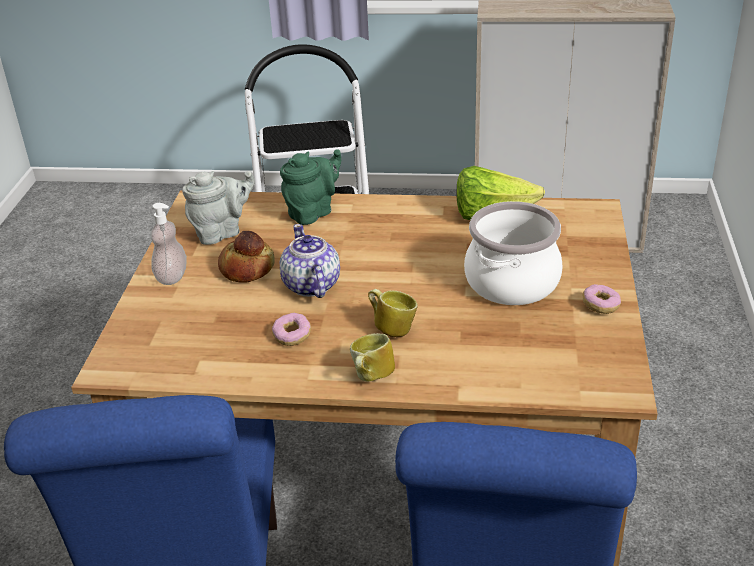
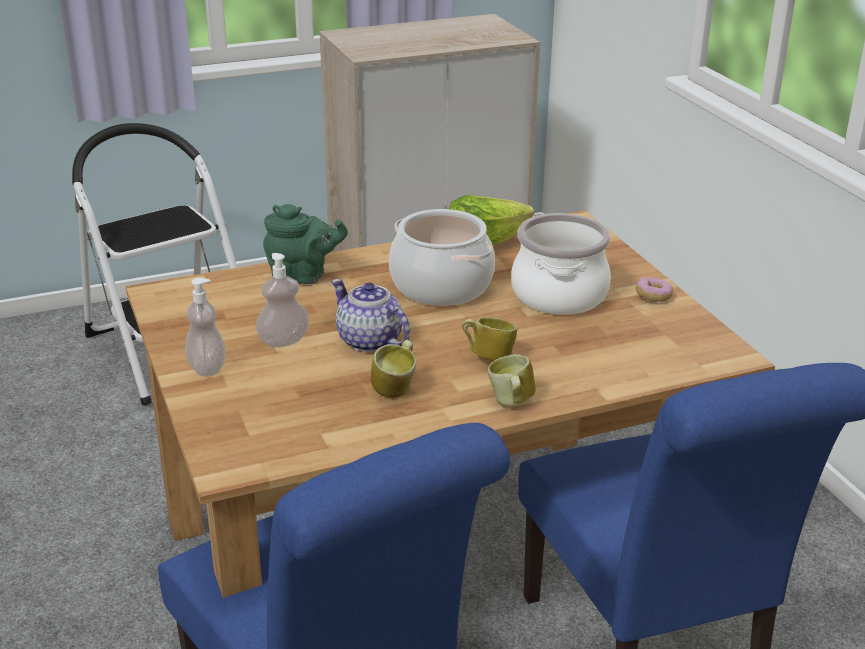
camera: 30 degrees left, 5 degrees down
grey teapot [182,171,255,245] -> none
bread [218,231,275,283] -> soap dispenser [256,253,309,347]
donut [272,313,311,346] -> mug [371,339,416,398]
green teapot [280,149,341,225] -> green teapot turned 75 degrees clockwise [263,204,348,284]
none -> cooking pot [389,209,495,306]

